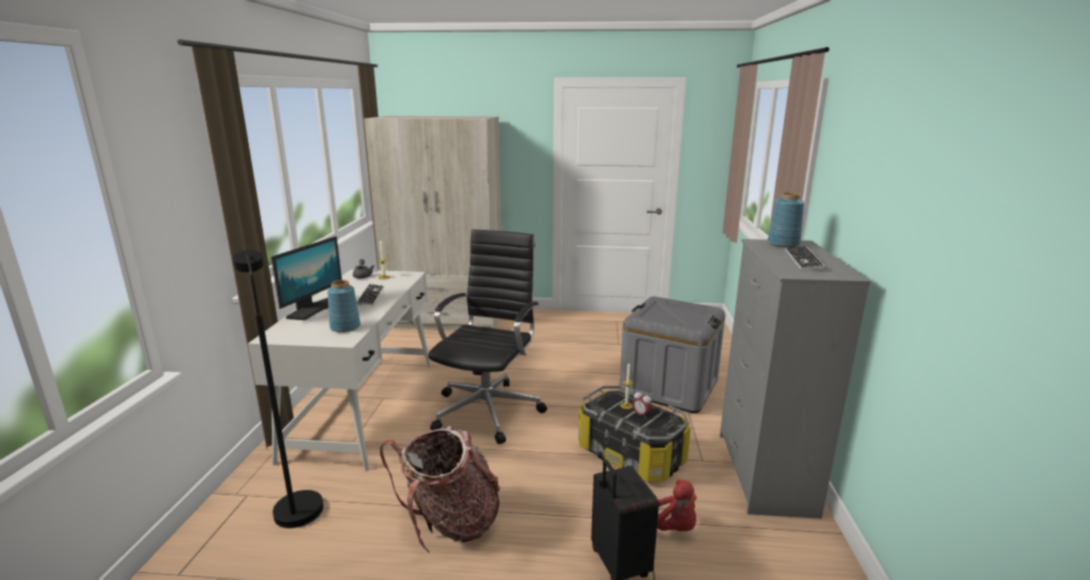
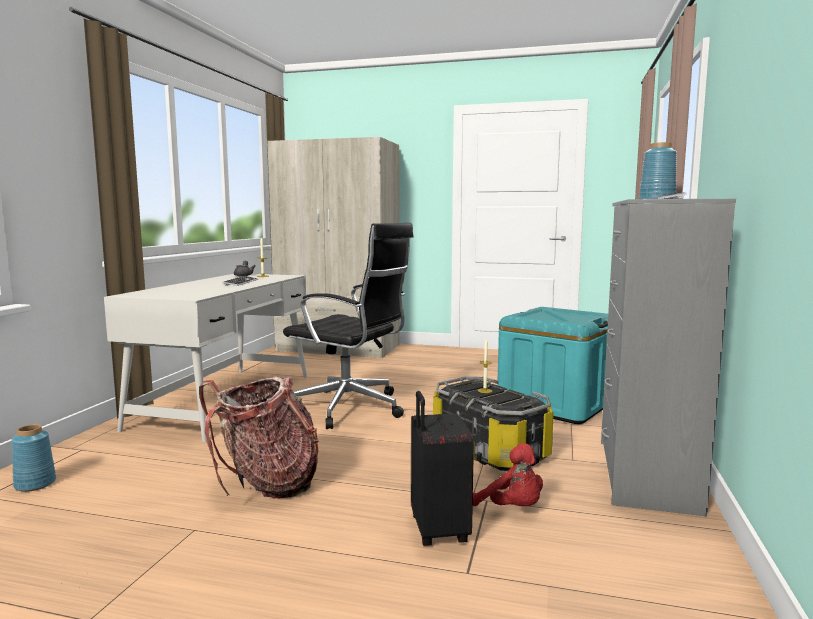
camera: 10 degrees right, 10 degrees down
black floor lamp [233,250,323,528] -> none
monitor [271,236,342,320] -> none
blue vase [327,280,360,332] -> blue vase moved to [11,424,56,492]
black office chair [428,229,547,444] -> black office chair turned 90 degrees clockwise [283,223,414,429]
grey storage box [619,296,725,413] -> turquoise storage box [497,307,608,424]
alarm clock [632,391,652,419] -> none

